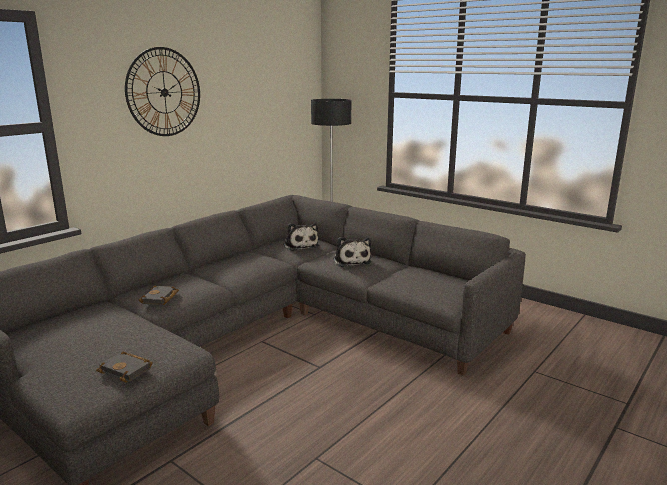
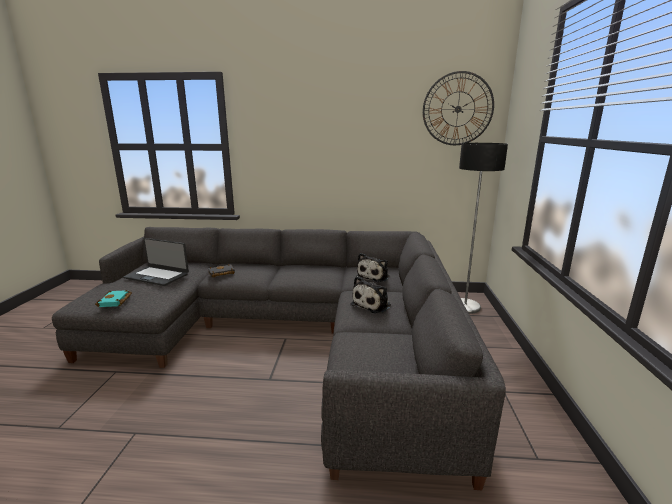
camera: 55 degrees right, 0 degrees up
black book [96,352,153,382] -> turquoise book [95,290,132,307]
wall clock [125,47,200,136] -> wall clock moved to [423,71,494,145]
none -> laptop [123,238,189,286]

